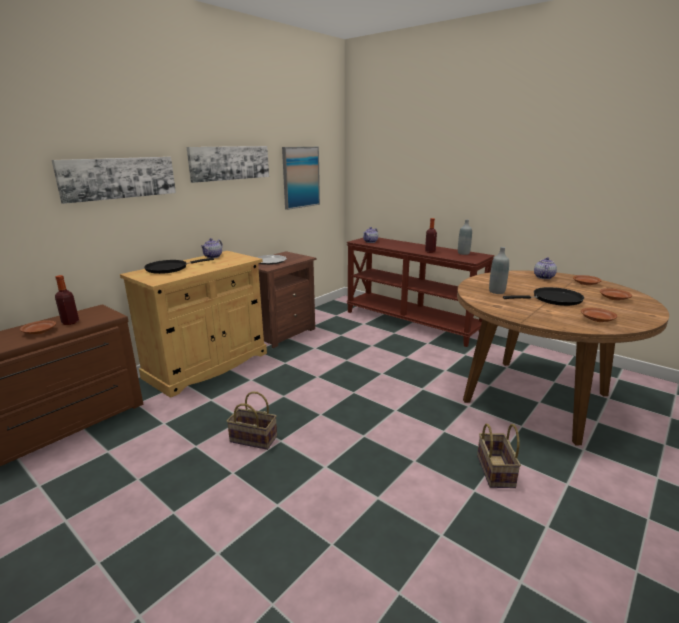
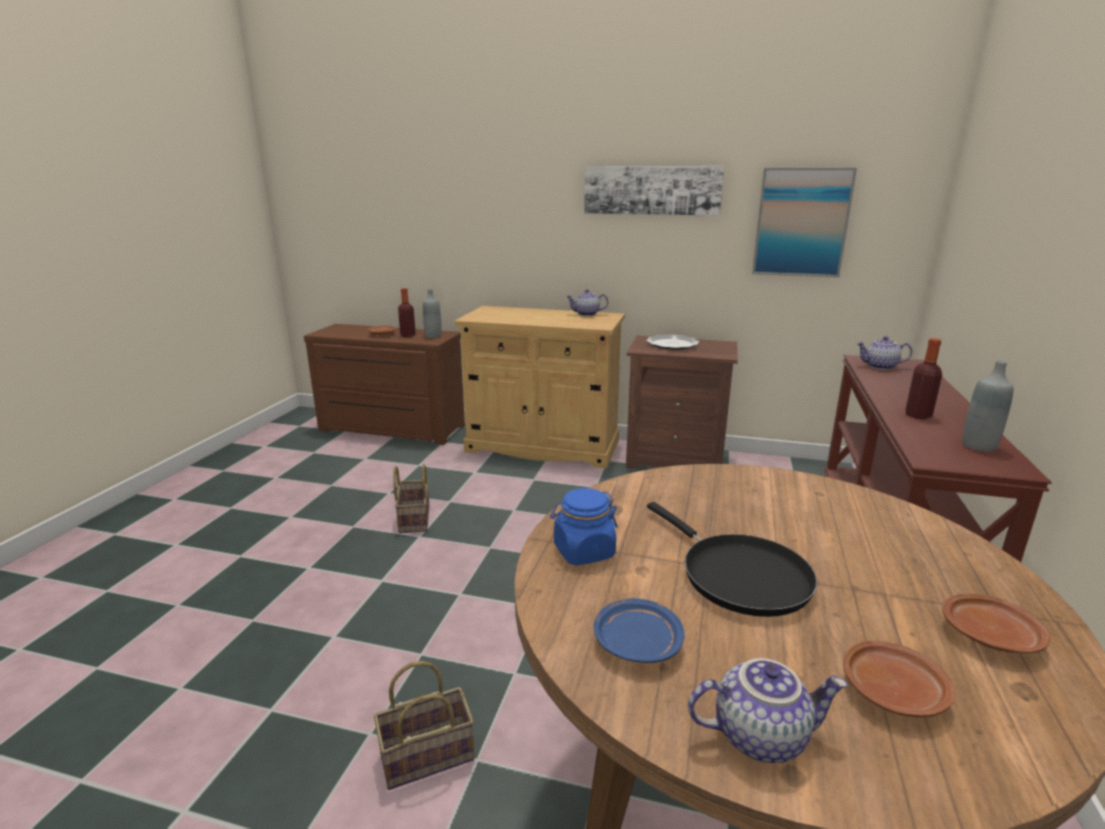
camera: 65 degrees right, 0 degrees up
picture [52,157,176,204] -> none
black frying pan [144,258,214,274] -> none
grey bottle [489,247,509,294] -> grey bottle moved to [423,289,442,338]
teapot [534,257,557,279] -> teapot moved to [688,658,848,763]
brown plate [581,308,617,322] -> blue plate [594,598,685,663]
none -> blue jar [550,488,618,565]

